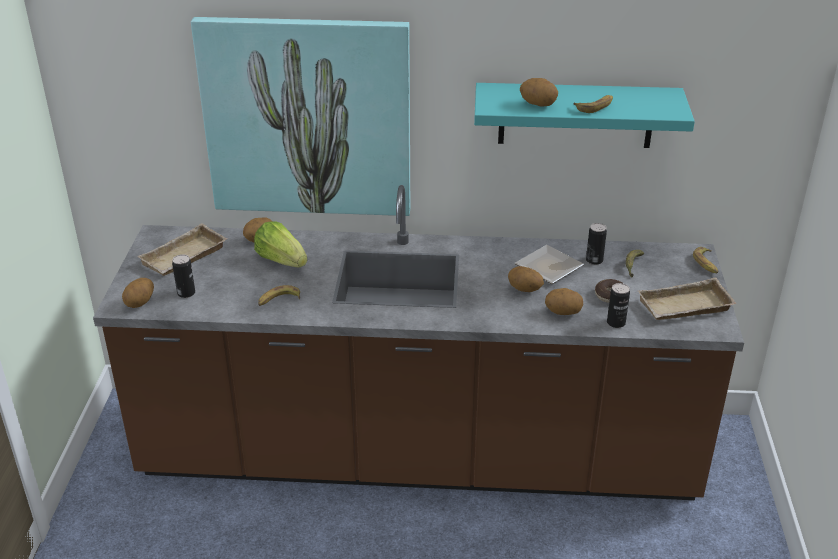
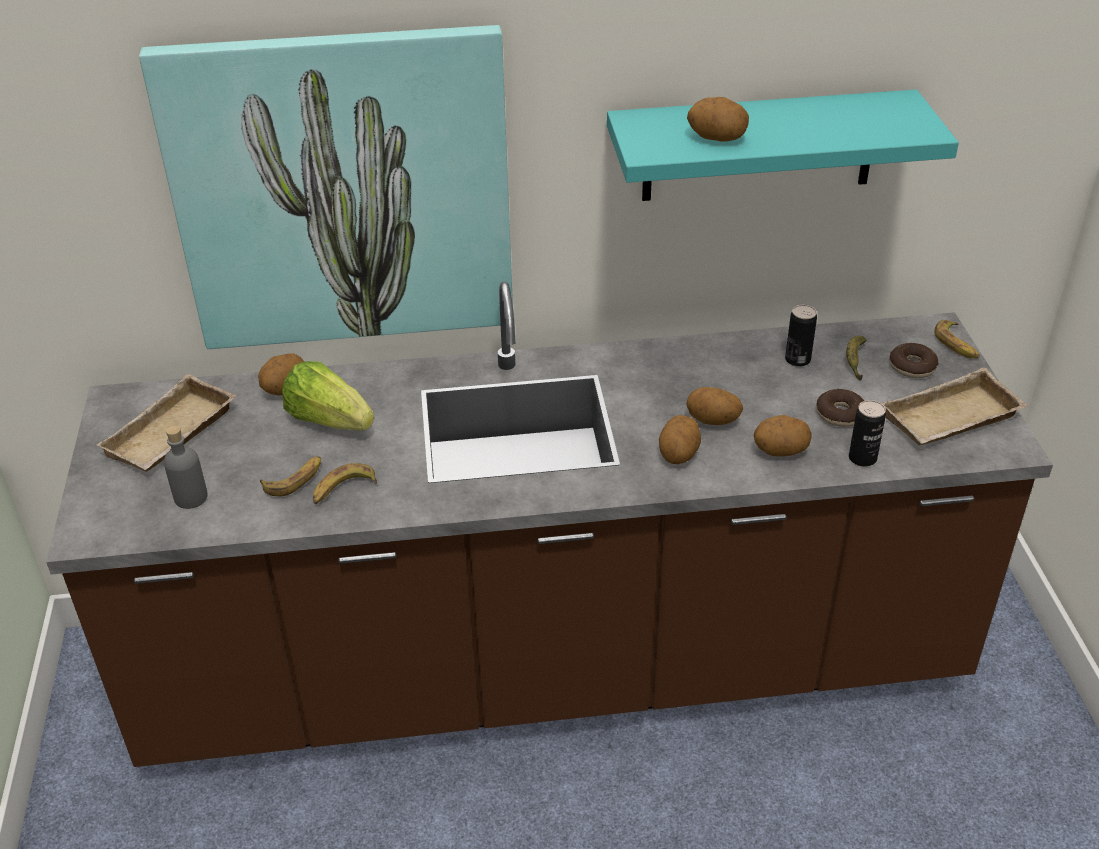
camera: 10 degrees left, 5 degrees up
potato [122,278,154,308] -> potato moved to [659,415,701,464]
can [172,254,195,298] -> grey bottle [164,425,208,509]
plate [515,245,584,284] -> none
banana [574,95,613,113] -> banana moved to [260,456,321,496]
none -> donut [889,343,939,378]

